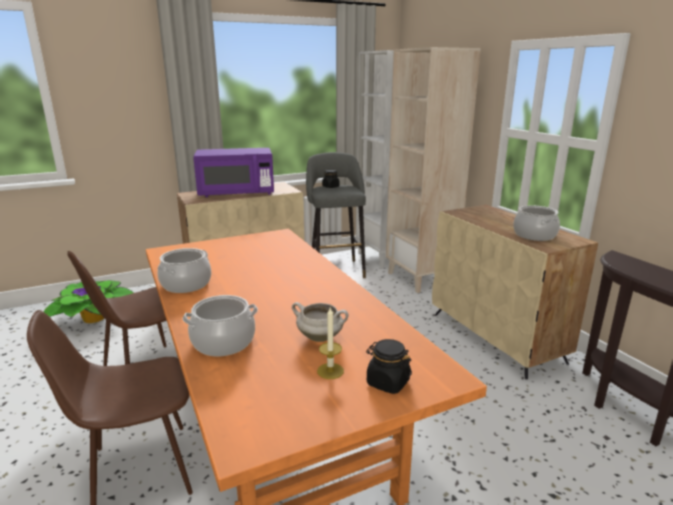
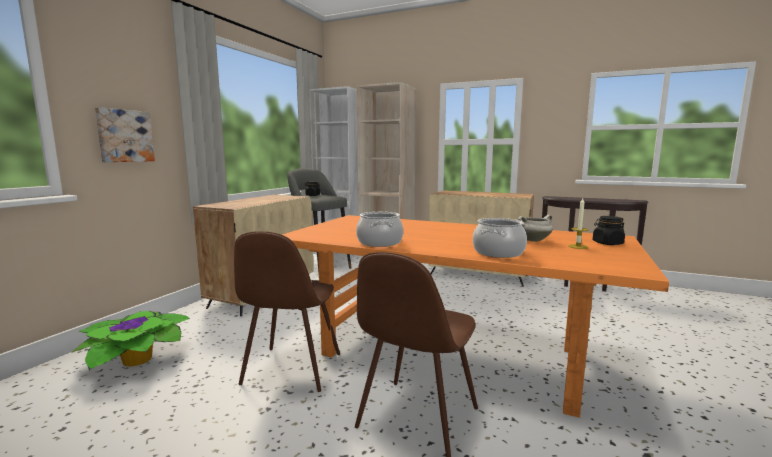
camera: 40 degrees left, 10 degrees down
purple microwave [193,148,274,197] -> none
cooking pot [513,206,560,241] -> none
none -> picture [95,107,155,162]

